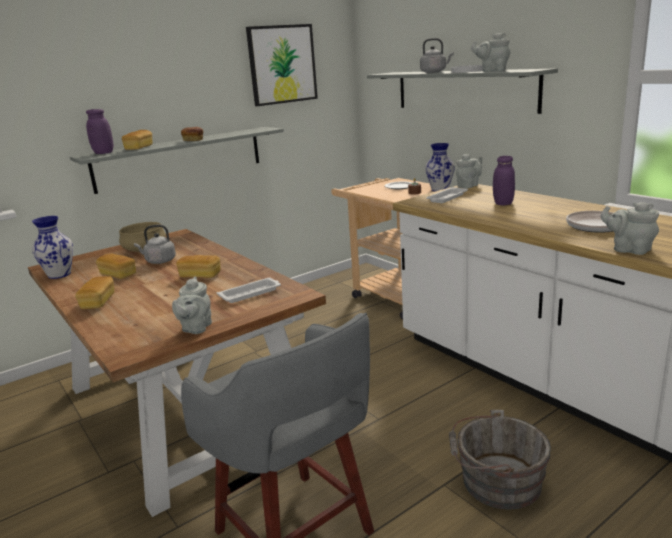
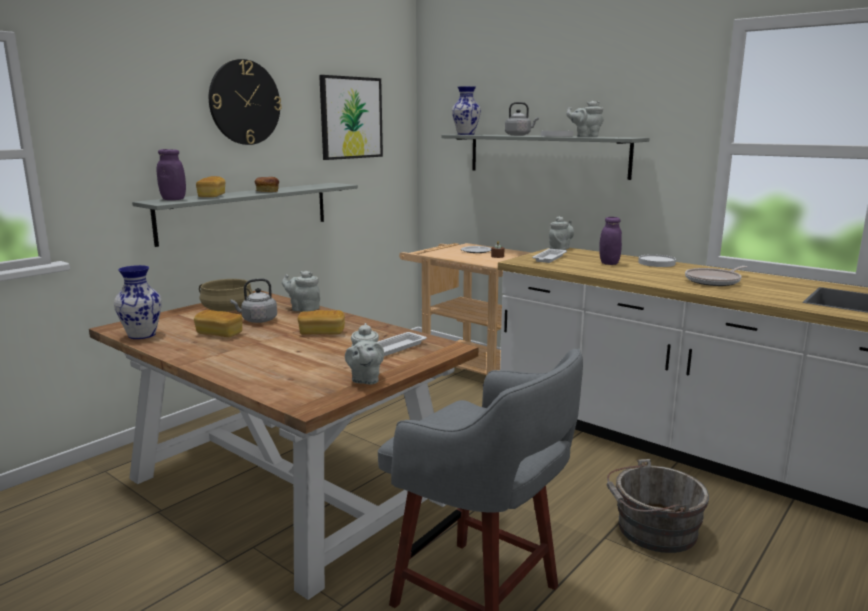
camera: 15 degrees left, 5 degrees down
bread [75,276,115,309] -> none
vase [425,143,455,191] -> vase moved to [452,86,481,135]
grey teapot [601,202,659,255] -> grey teapot moved to [282,271,320,312]
none -> wall clock [209,59,282,145]
none -> white plate [638,254,676,267]

